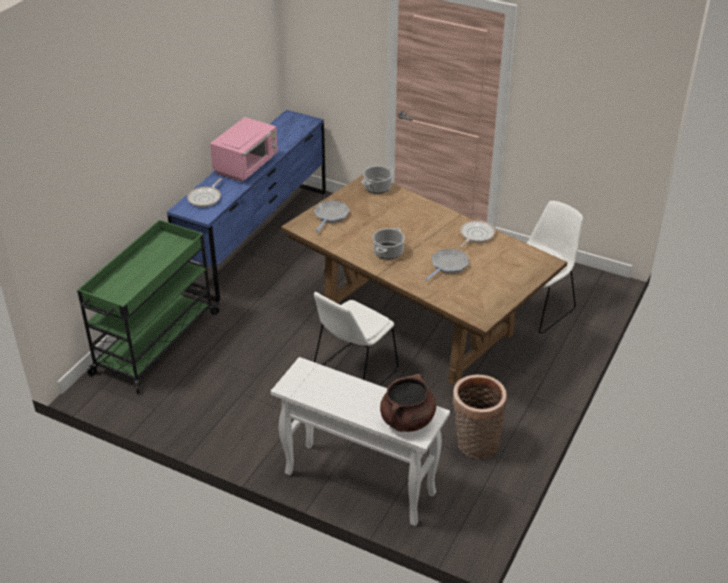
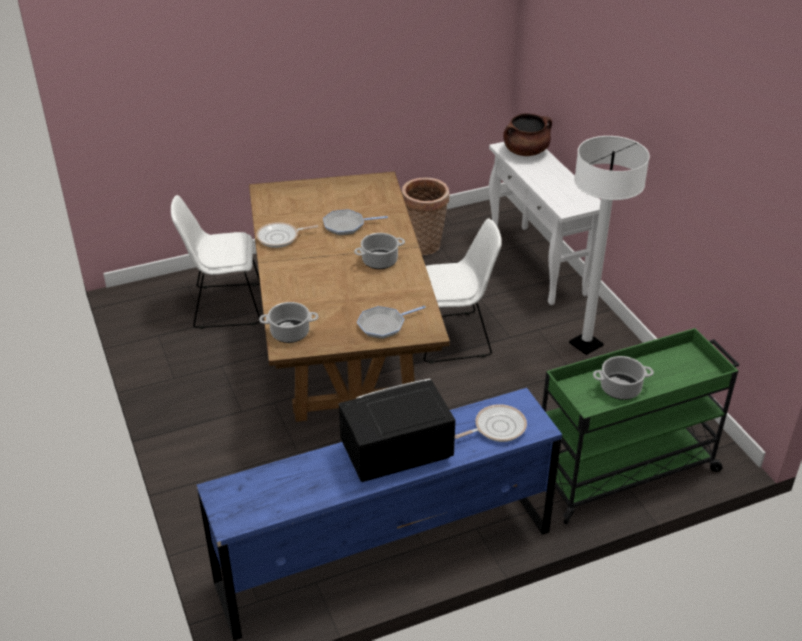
camera: 140 degrees left, 0 degrees up
pink microwave [210,117,278,182] -> black microwave [339,379,456,482]
none -> white floor lamp [569,136,650,355]
none -> cooking pot [593,356,654,400]

